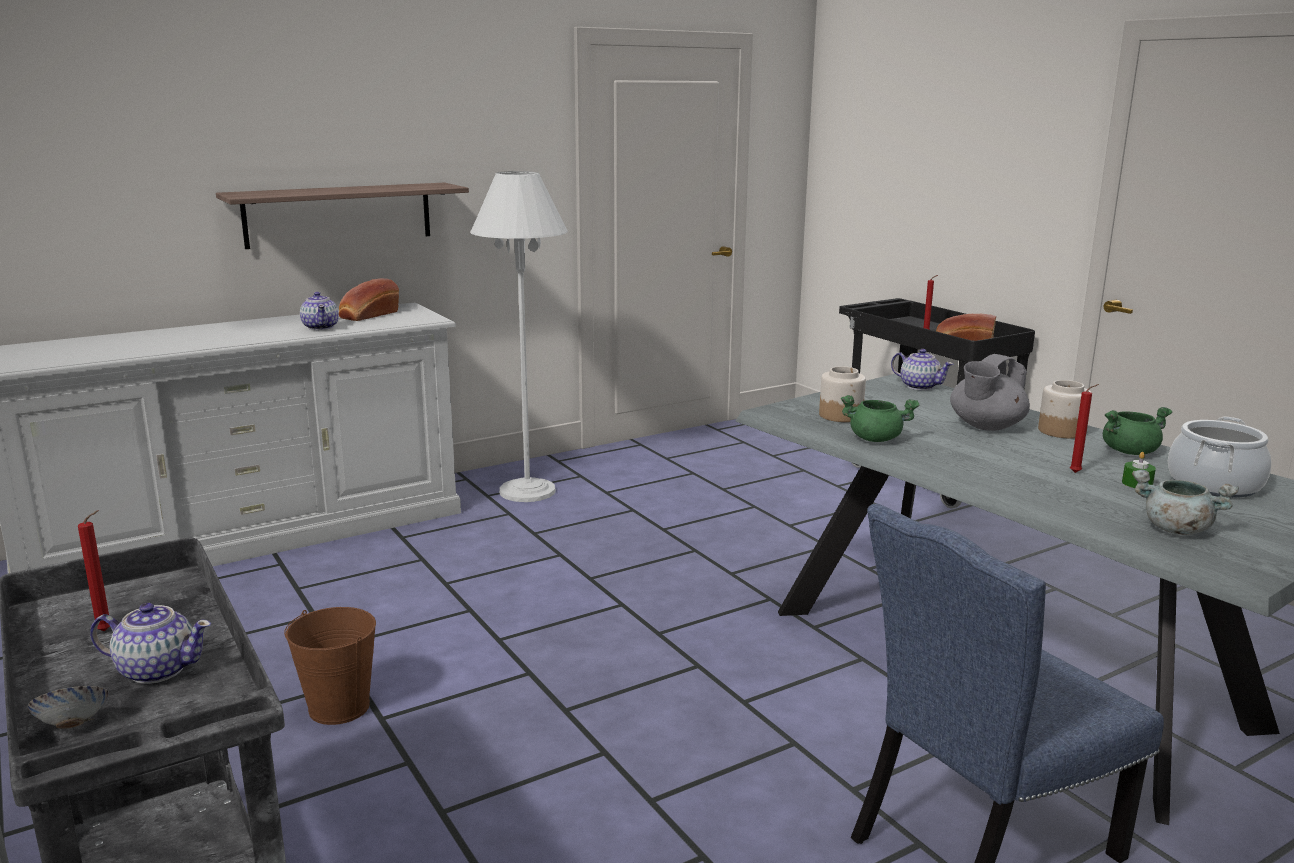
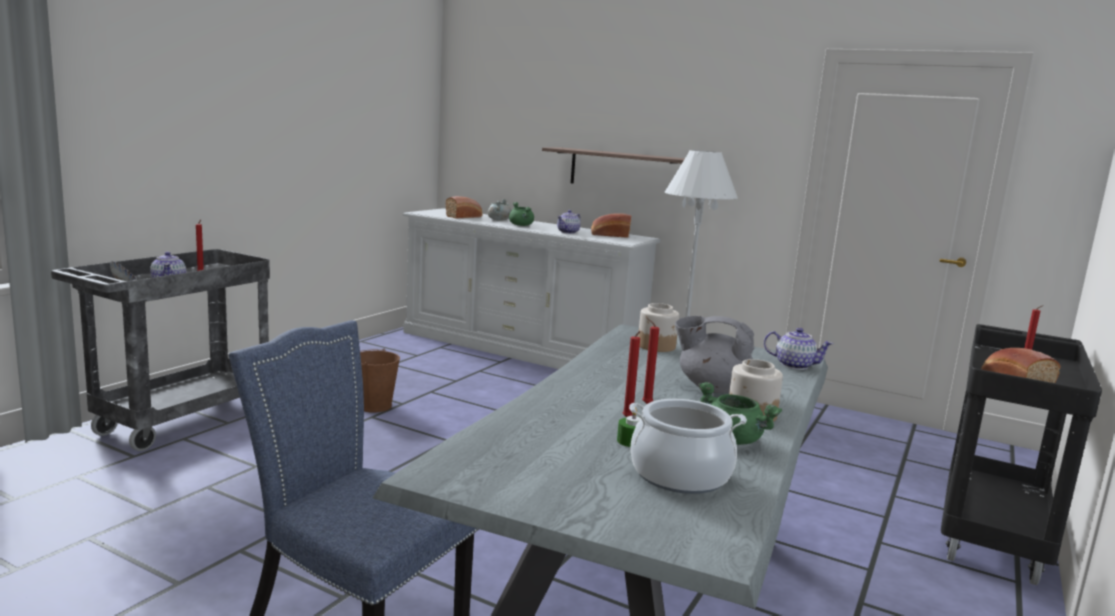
camera: 60 degrees right, 5 degrees down
green cooking pot [841,395,920,442] -> green cooking pot moved to [509,202,534,226]
teapot [891,349,953,390] -> teapot turned 75 degrees counterclockwise [764,328,834,370]
grey cooking pot [1132,469,1239,535] -> grey cooking pot moved to [488,199,512,221]
none -> bread [446,196,482,219]
none -> red candle [642,318,659,404]

